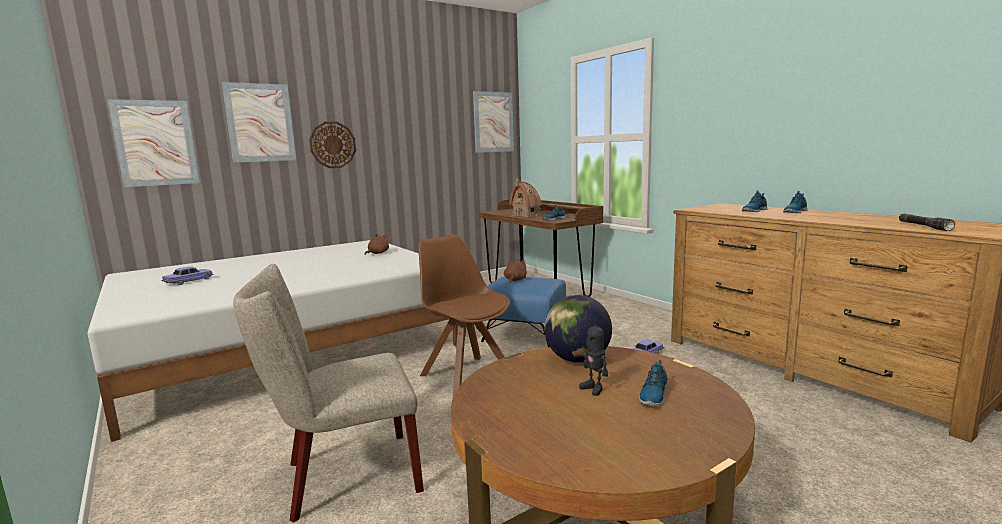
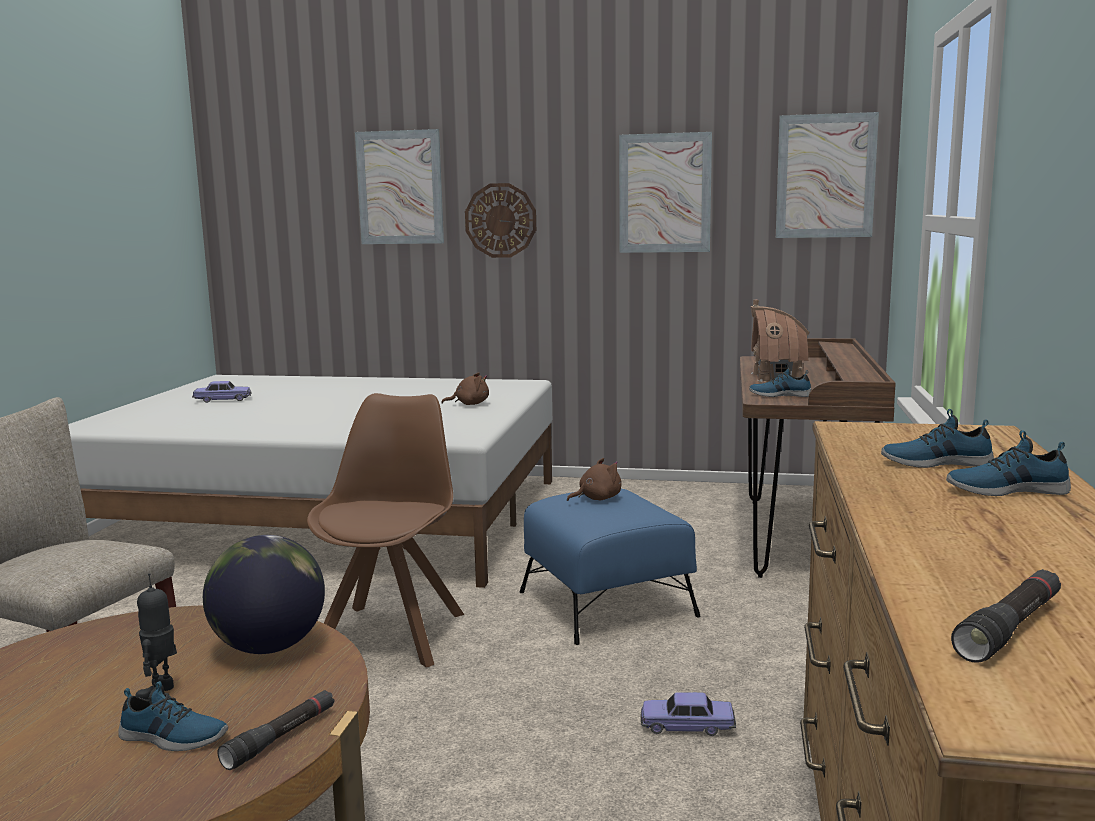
camera: 45 degrees right, 0 degrees up
picture [107,99,200,187] -> picture moved to [619,132,712,253]
shoe [639,360,668,406] -> shoe turned 150 degrees counterclockwise [118,681,228,751]
none -> black flashlight [218,690,335,770]

